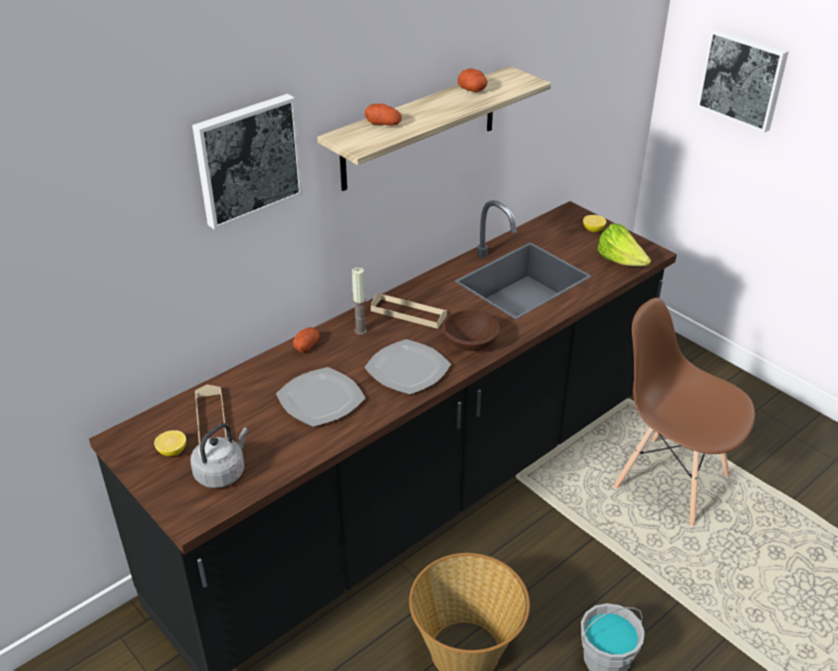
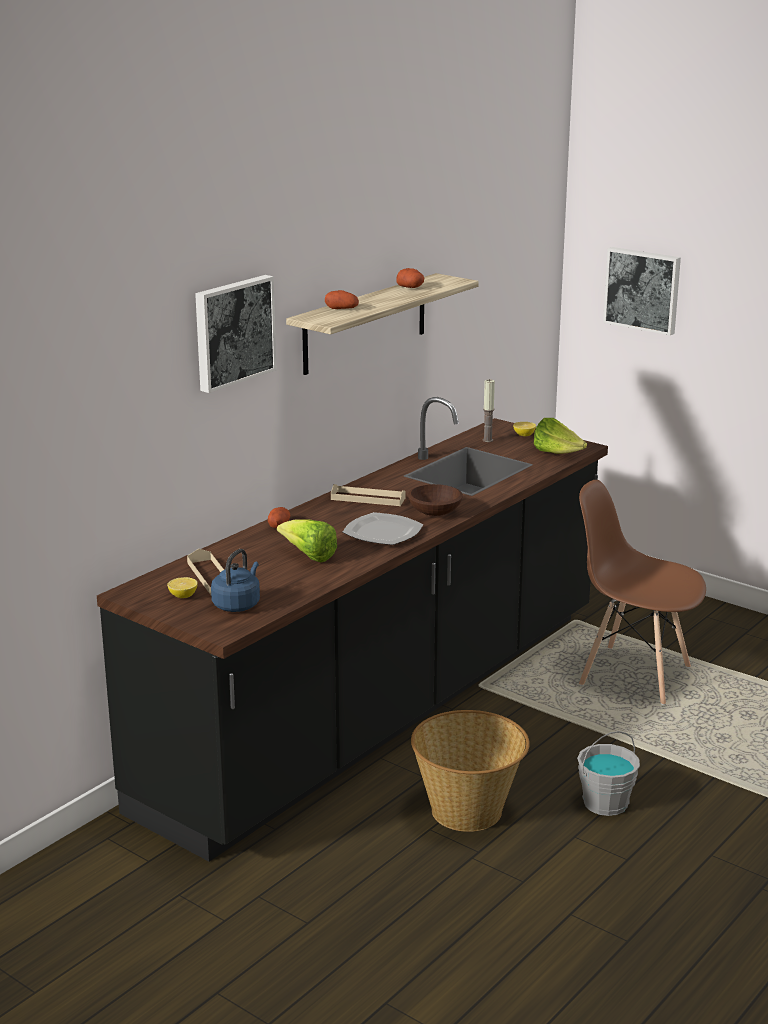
camera: 10 degrees left, 15 degrees down
grey kettle [191,423,248,488] -> blue kettle [211,549,260,612]
plate [276,367,365,427] -> lettuce [277,519,337,562]
candle [352,267,367,335] -> candle moved to [482,379,495,442]

